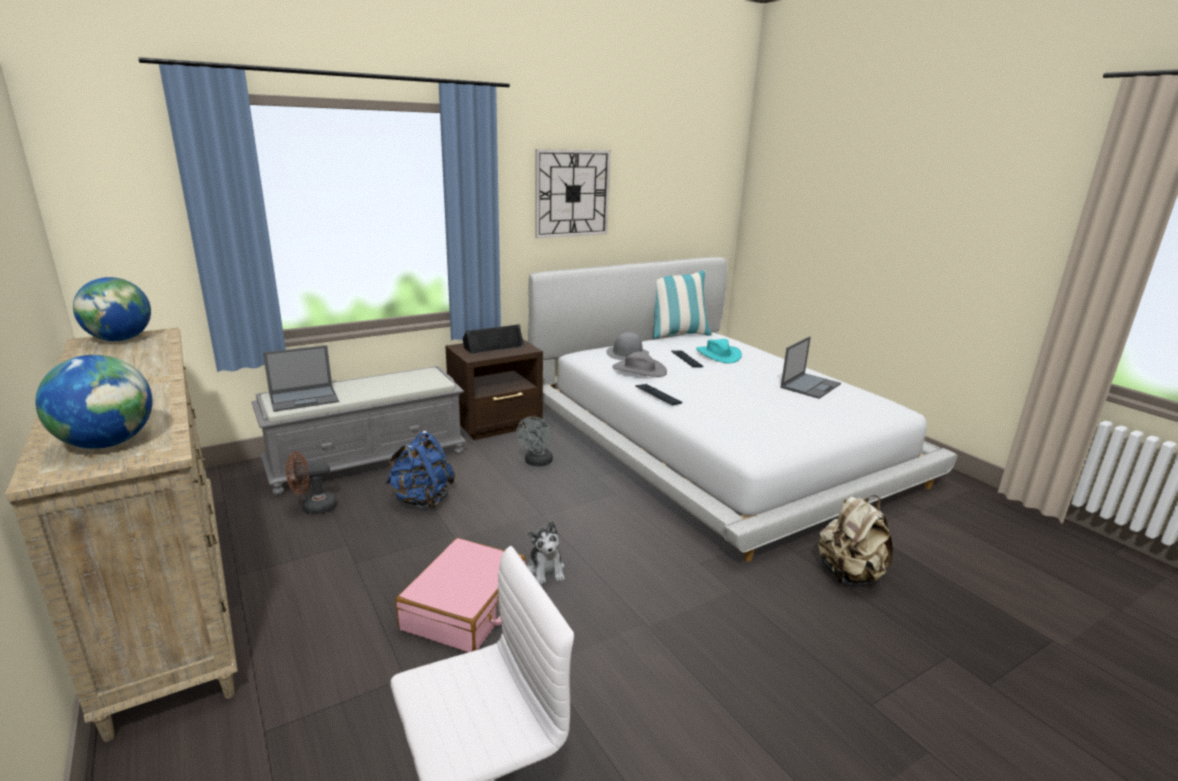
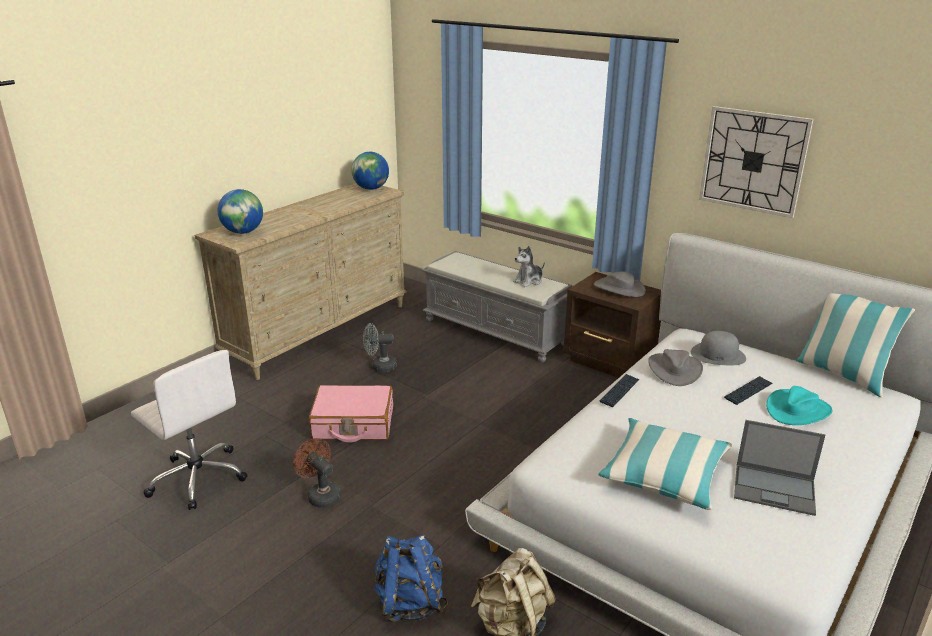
camera: 70 degrees right, 5 degrees up
laptop [263,345,339,412] -> none
brown fan [286,452,337,515] -> brown fan moved to [293,438,341,508]
blue backpack [385,431,455,510] -> blue backpack moved to [374,534,448,622]
black speaker [462,324,524,354] -> grey hat [594,271,646,297]
grey fan [516,416,553,466] -> grey fan moved to [363,323,397,372]
plush toy [527,521,565,584] -> plush toy moved to [513,246,545,287]
none -> pillow [599,418,732,510]

